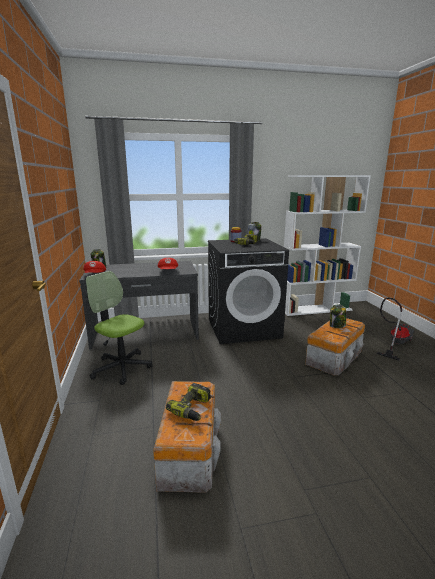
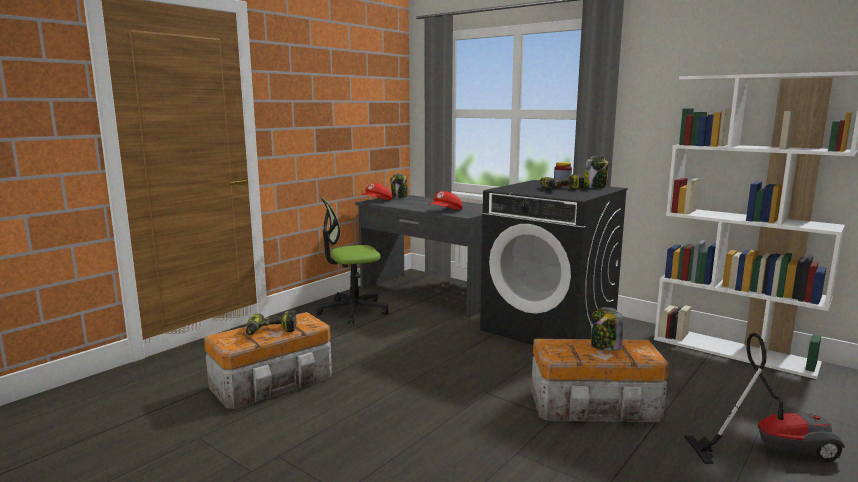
camera: 50 degrees right, 5 degrees down
office chair [85,271,153,385] -> office chair turned 105 degrees counterclockwise [316,197,389,324]

